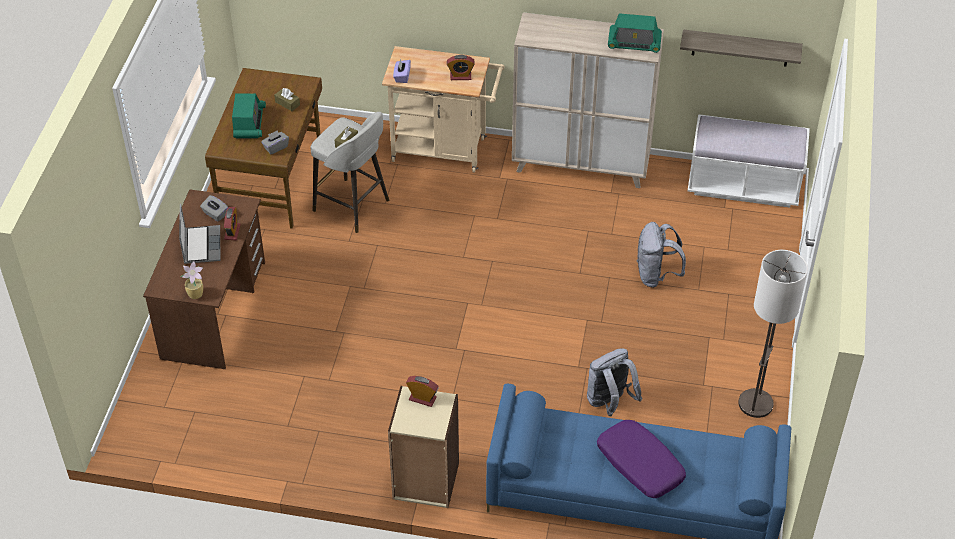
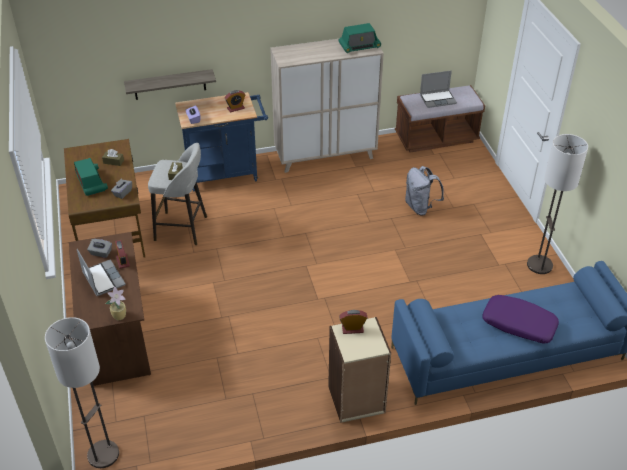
camera: 25 degrees left, 5 degrees down
beige cart [382,46,505,173] -> blue cart [175,92,268,191]
grey backpack [587,348,642,416] -> none
shelf [680,30,803,66] -> shelf moved to [124,69,216,100]
white bench [688,114,810,208] -> brown bench [395,85,485,152]
none -> floor lamp [45,317,119,468]
none -> laptop [420,71,457,108]

